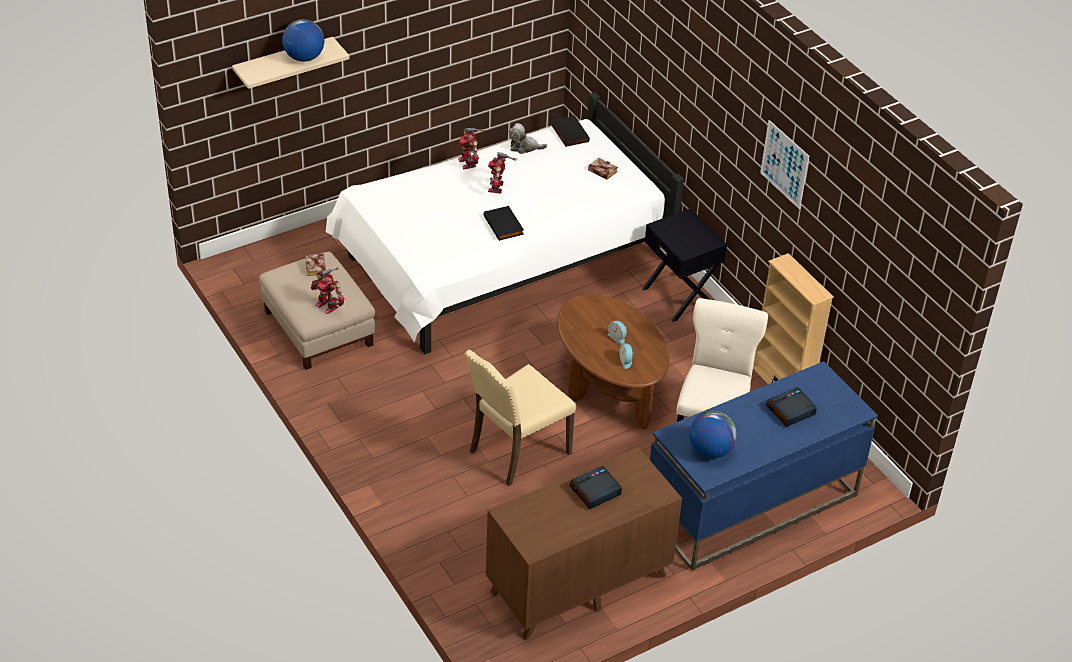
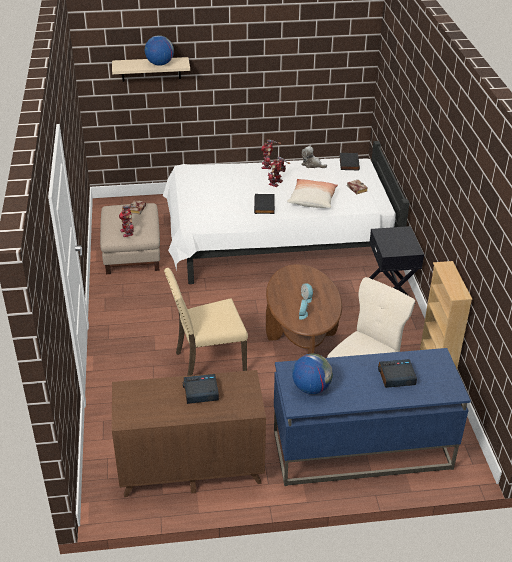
camera: 25 degrees right, 5 degrees down
picture [760,120,809,209] -> none
none -> pillow [287,179,338,208]

